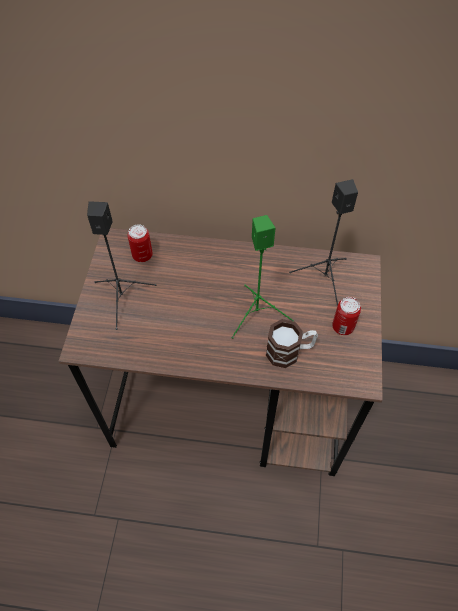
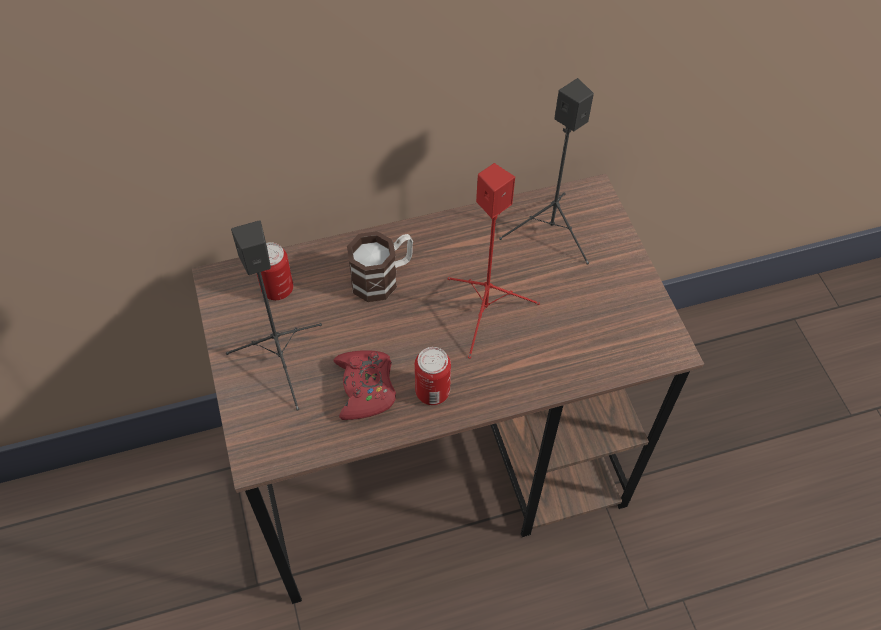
camera: 25 degrees left, 0 degrees up
green speaker [232,215,294,338] -> red speaker [448,163,540,359]
mug [266,319,318,368] -> mug moved to [347,231,413,302]
can [332,297,361,335] -> can moved to [415,347,451,405]
none -> red game controller [333,350,396,420]

